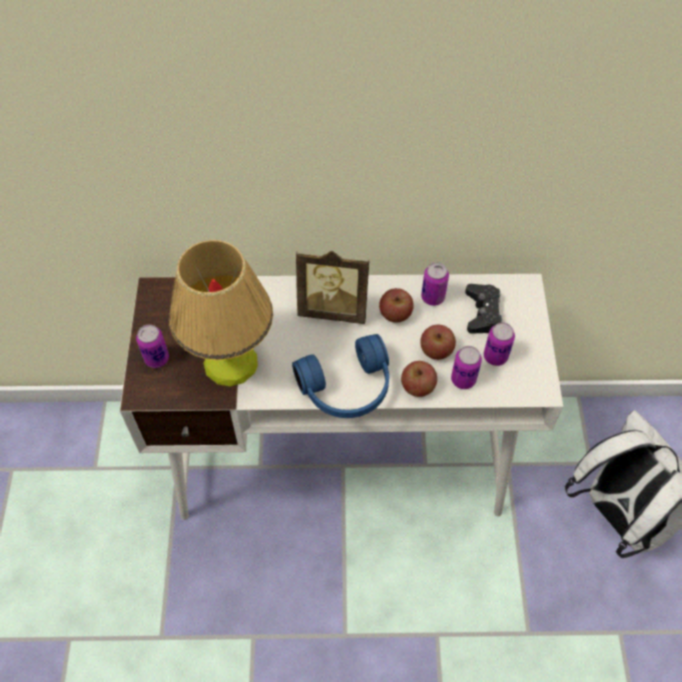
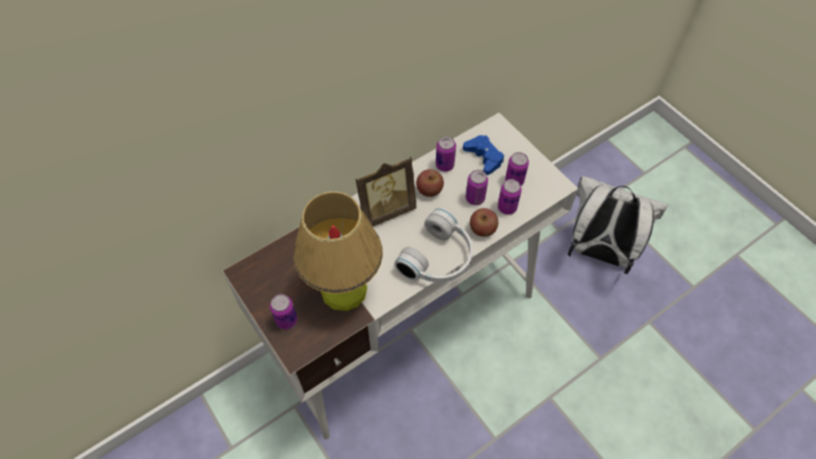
camera: 35 degrees left, 0 degrees up
blue headphones [292,334,389,418] -> white headphones [394,208,473,283]
apple [420,325,456,360] -> can [466,170,488,205]
black game controller [465,284,502,334] -> blue game controller [463,135,504,175]

